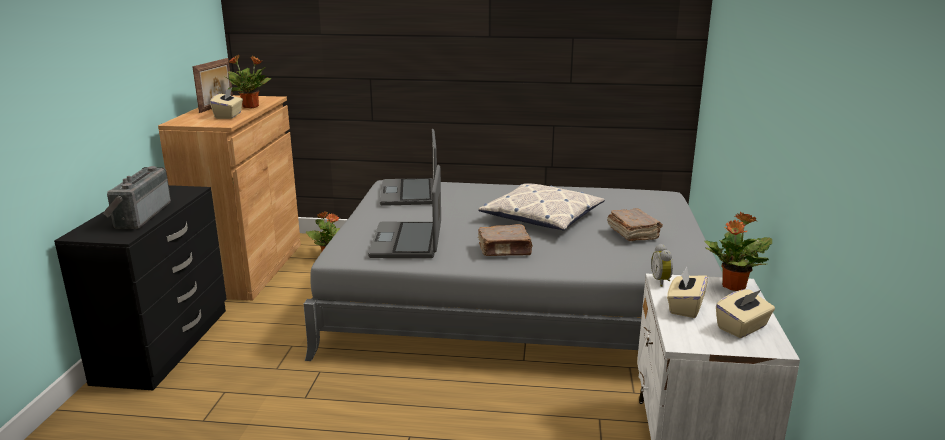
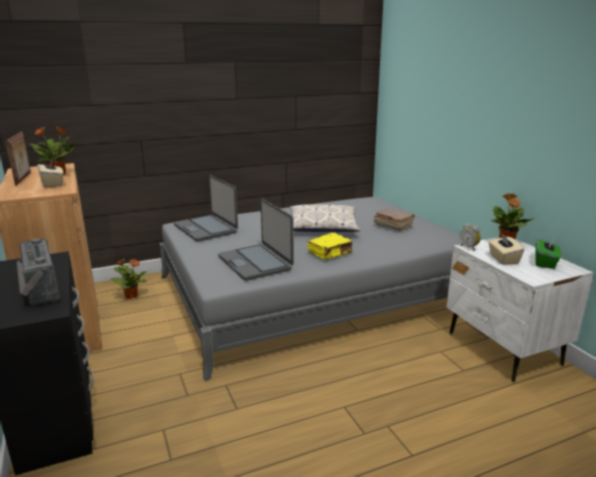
camera: 30 degrees left, 0 degrees up
brown book [478,224,533,256] -> yellow book [308,233,352,260]
beige tissue box [716,290,775,338] -> green tissue box [535,238,561,269]

